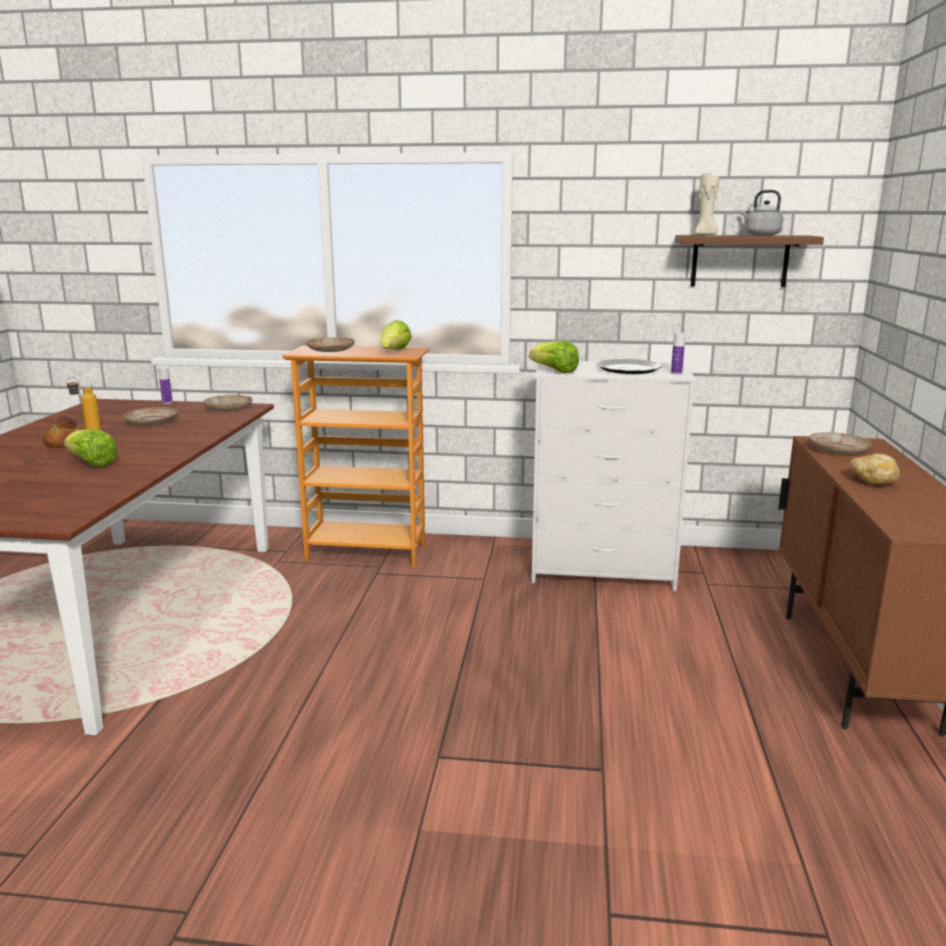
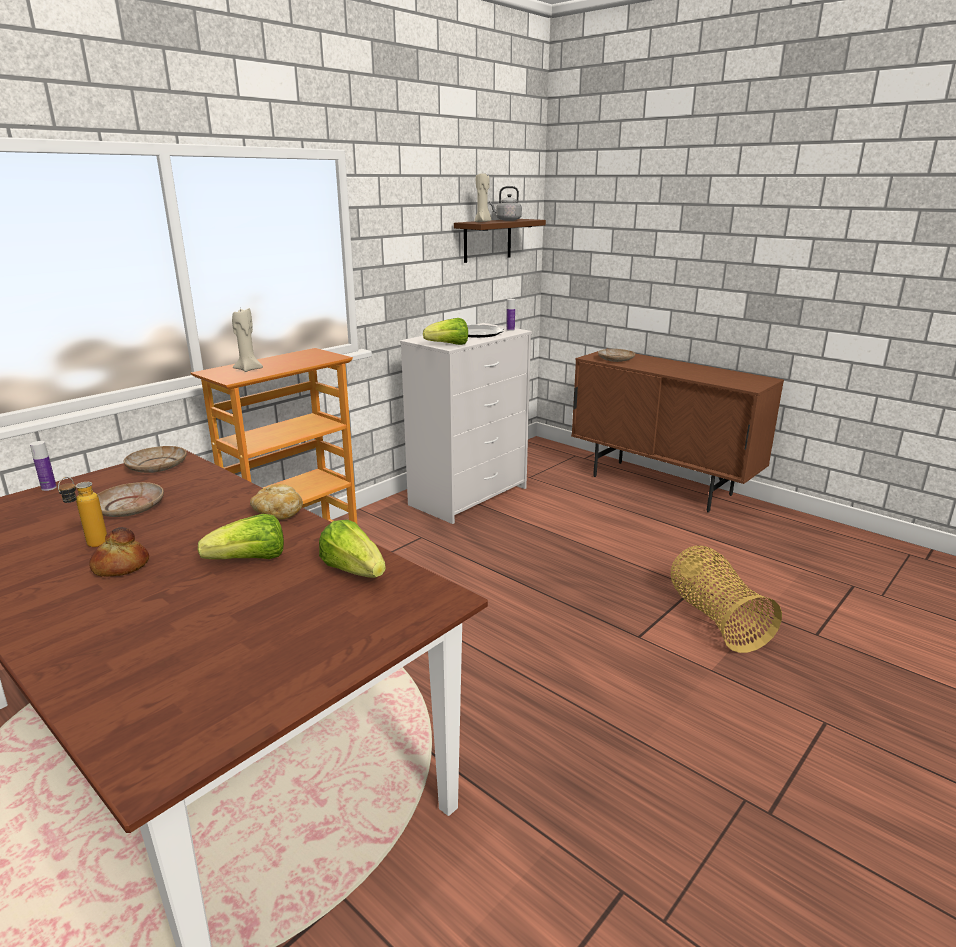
camera: 55 degrees left, 5 degrees up
beige plate [306,337,355,352] -> beige candle [232,308,263,372]
lettuce [381,320,412,350] -> lettuce moved to [319,520,386,578]
bread [850,453,900,485] -> bread moved to [250,484,303,520]
none -> basket [671,546,782,653]

